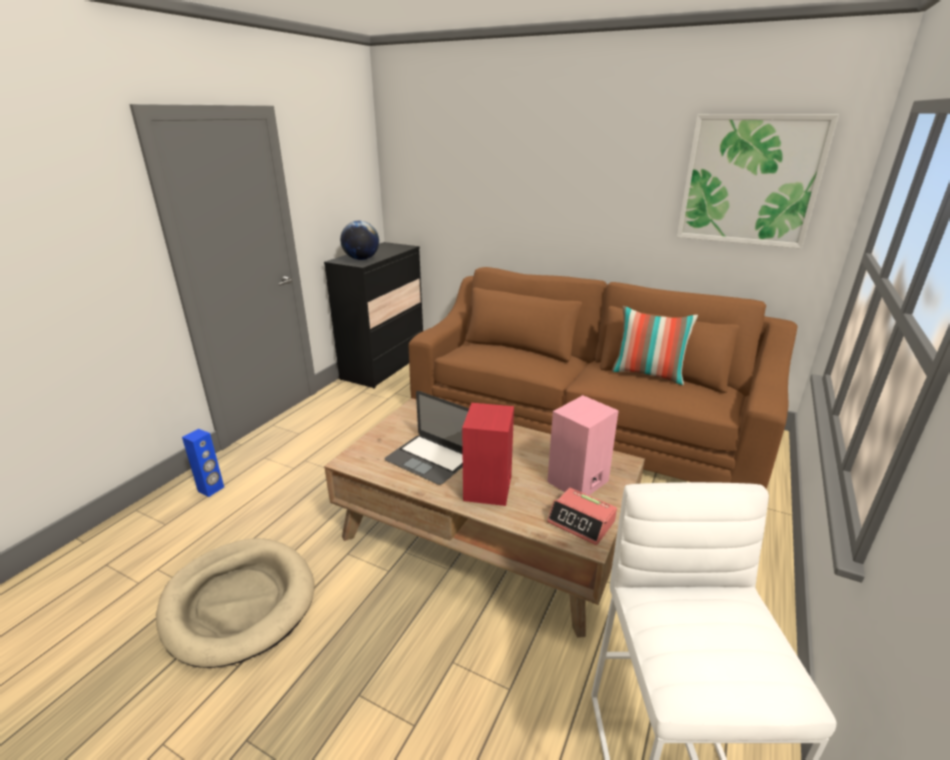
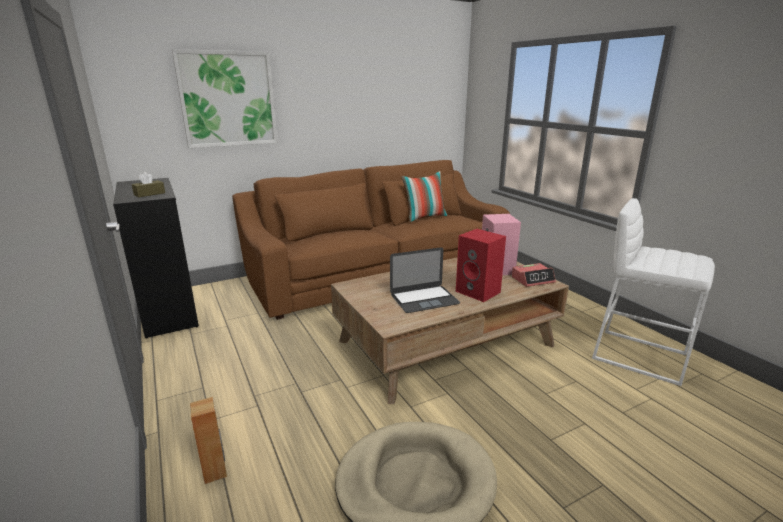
camera: 55 degrees left, 5 degrees down
blue speaker [182,429,224,497] -> brown speaker [190,397,227,484]
globe [340,221,379,260] -> brown tissue box [132,172,165,197]
picture [676,114,839,249] -> picture moved to [172,49,278,148]

